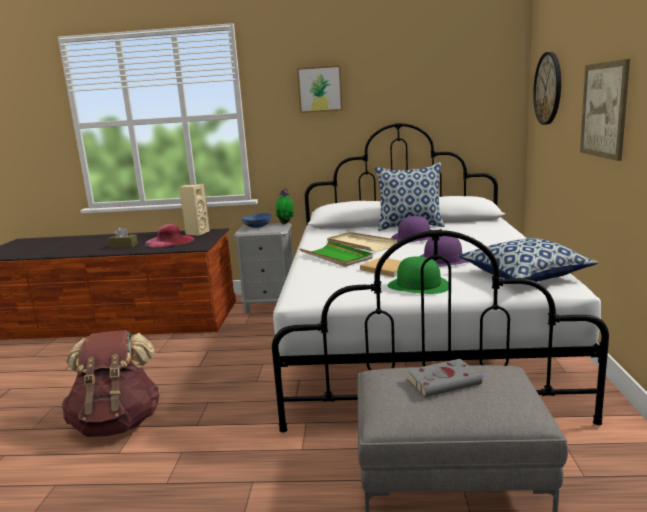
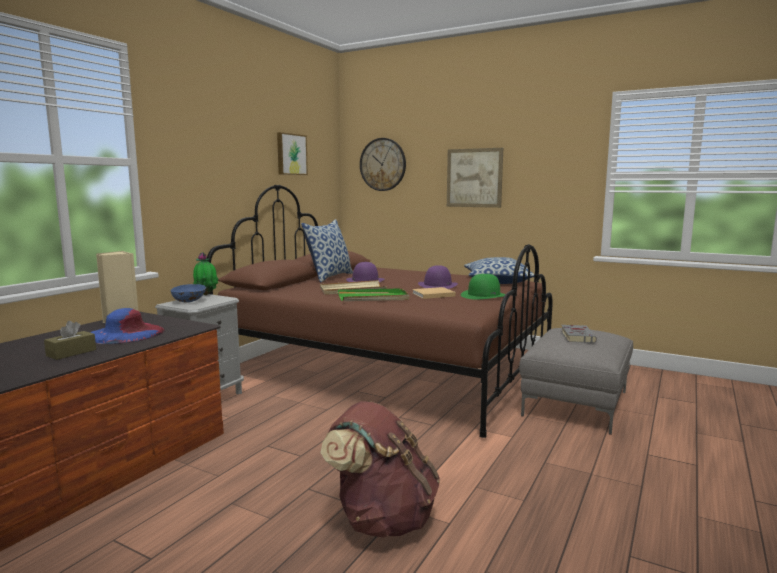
camera: 65 degrees left, 5 degrees down
pink hat [145,224,194,248] -> blue hat [90,308,165,344]
white bed [272,123,609,433] -> brown bed [207,185,553,438]
picture [297,65,343,113] -> picture moved to [277,132,308,175]

